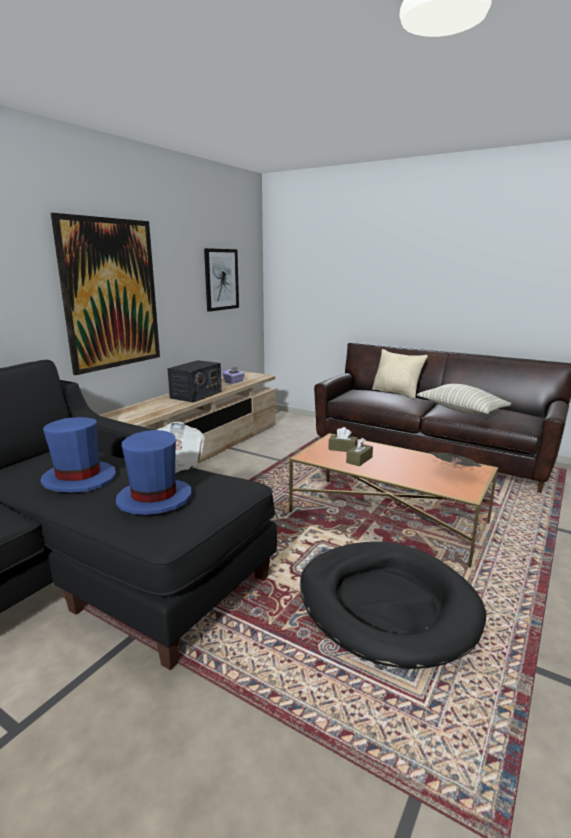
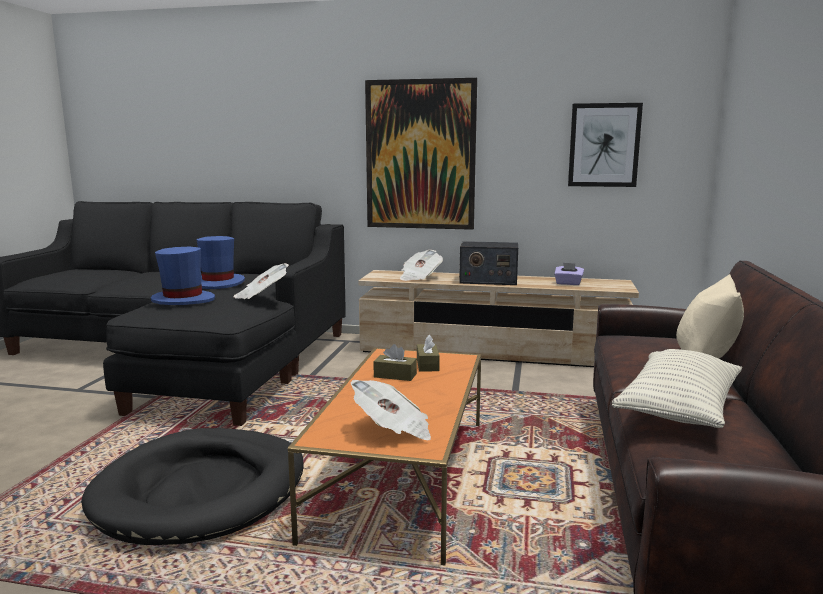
camera: 70 degrees right, 5 degrees down
none -> newspaper [400,250,443,281]

